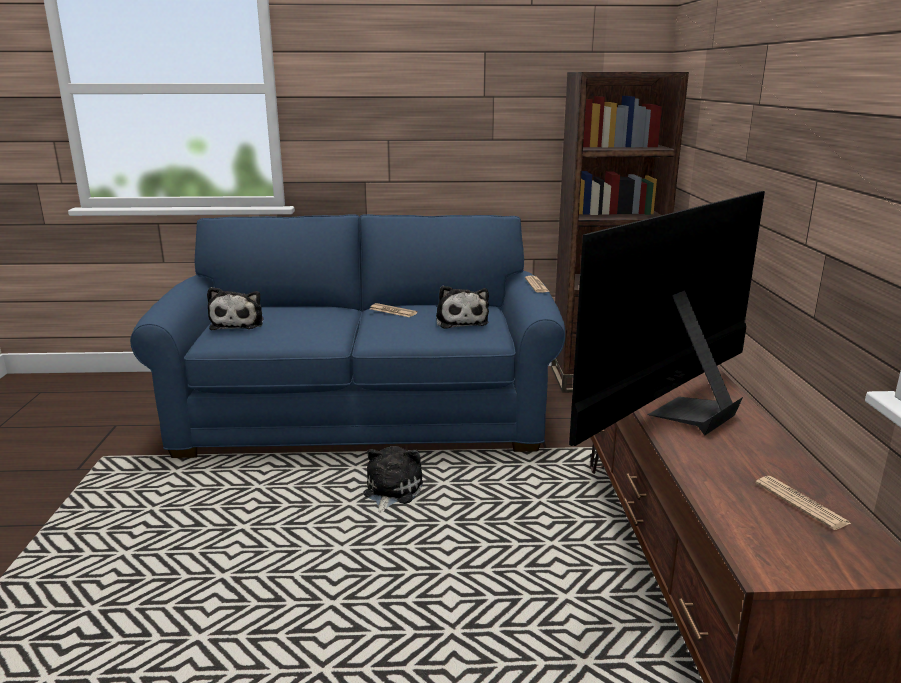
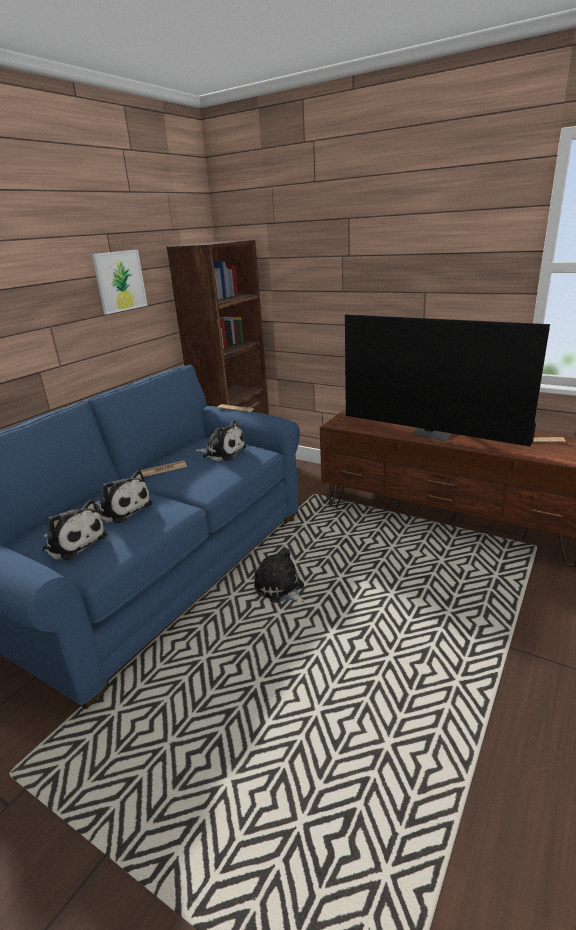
camera: 55 degrees left, 5 degrees up
television [569,191,765,446] -> television turned 45 degrees counterclockwise [345,314,550,447]
none -> picture [92,250,148,315]
none -> plush toy [95,471,153,523]

